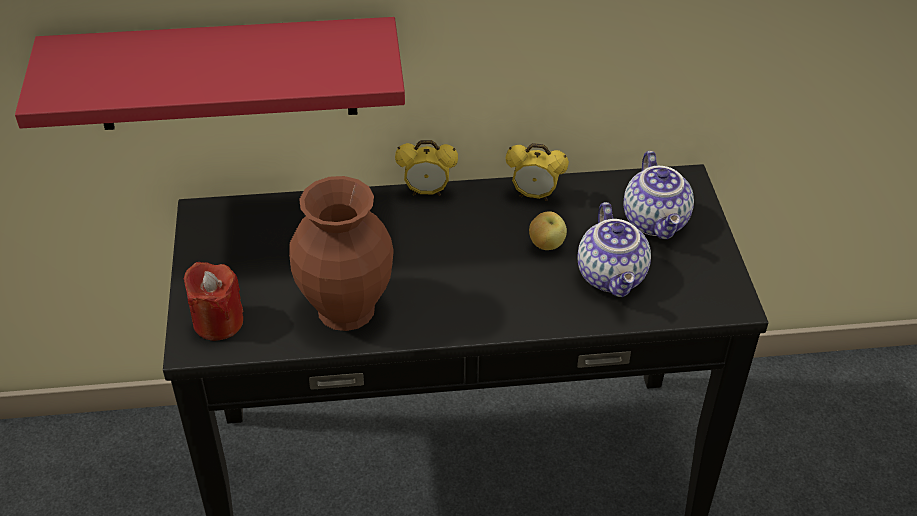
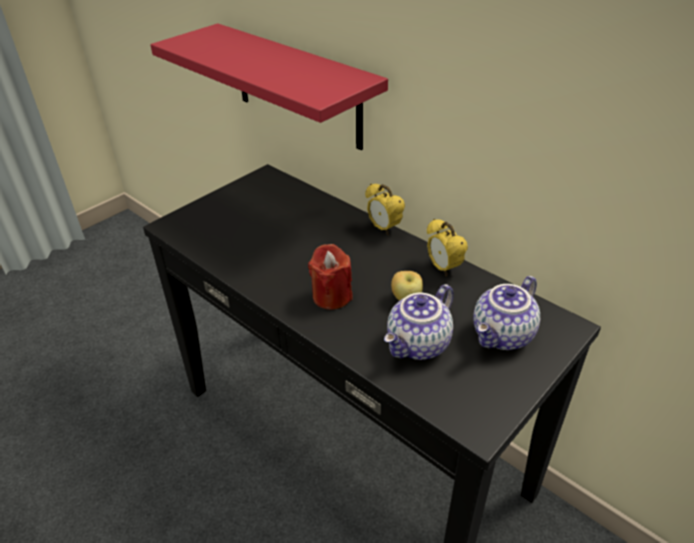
camera: 50 degrees right, 5 degrees down
red candle [184,262,243,341] -> red candle moved to [308,244,352,310]
brown vase [289,176,394,331] -> none

